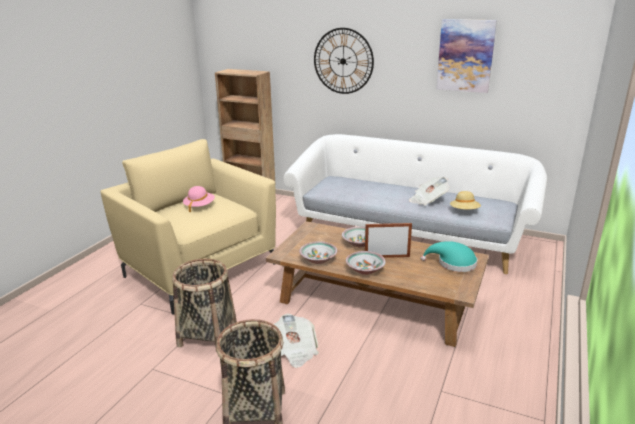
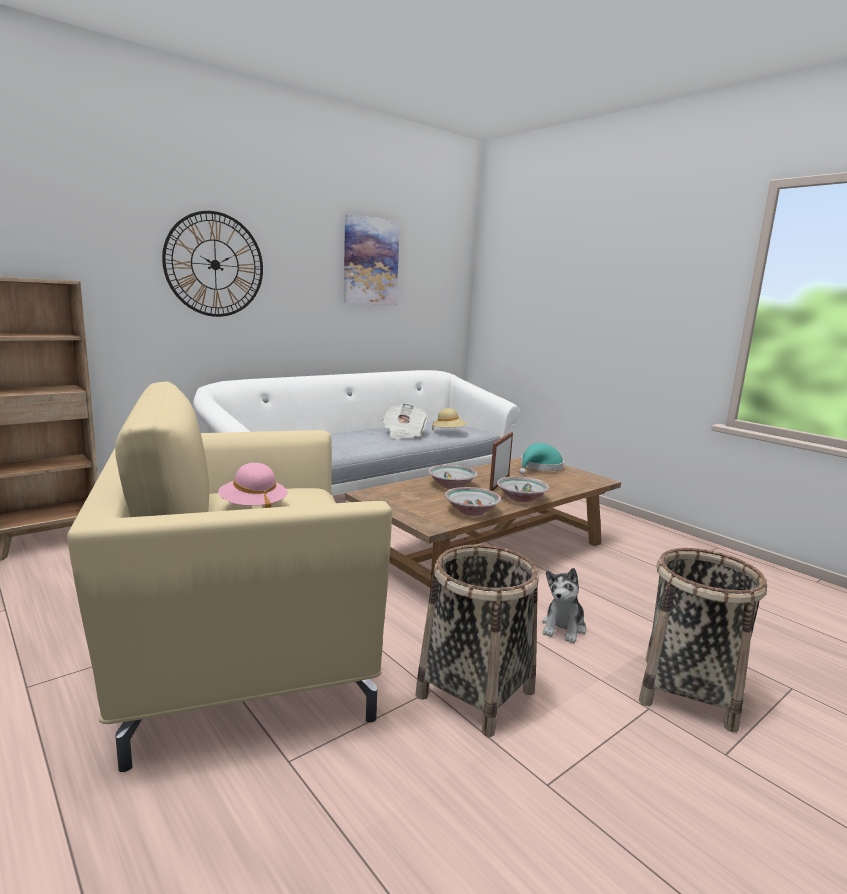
camera: 65 degrees left, 10 degrees down
newspaper [274,313,319,368] -> plush toy [542,568,586,643]

